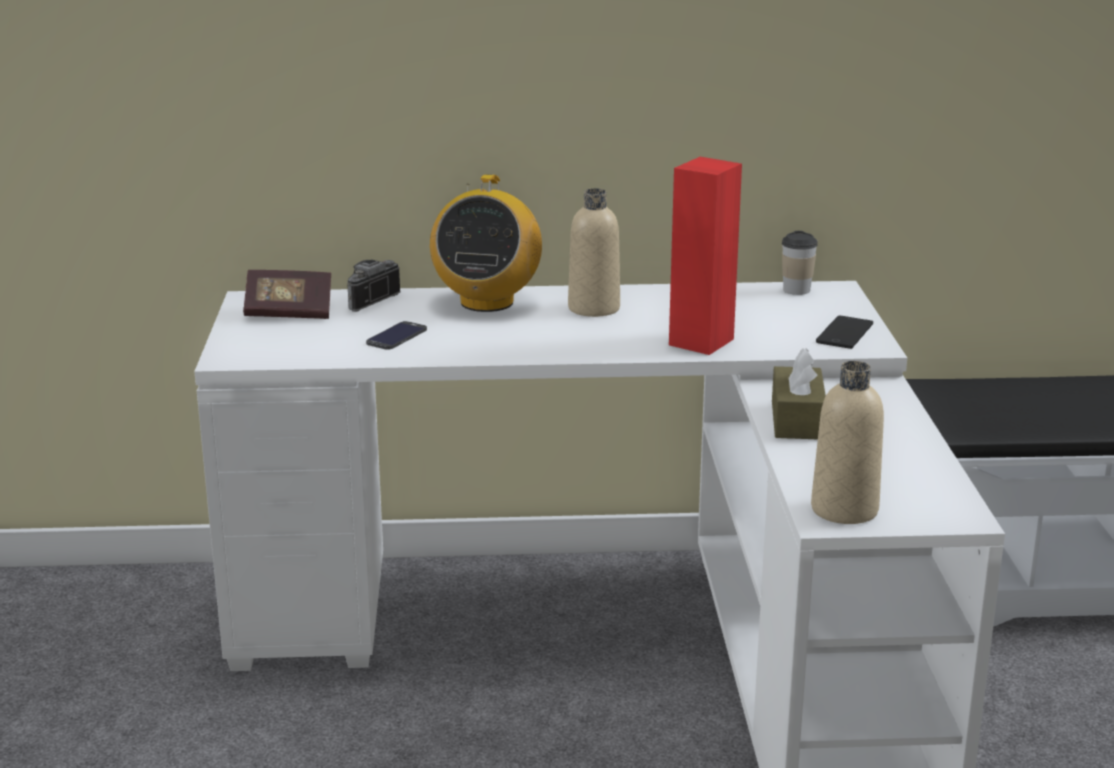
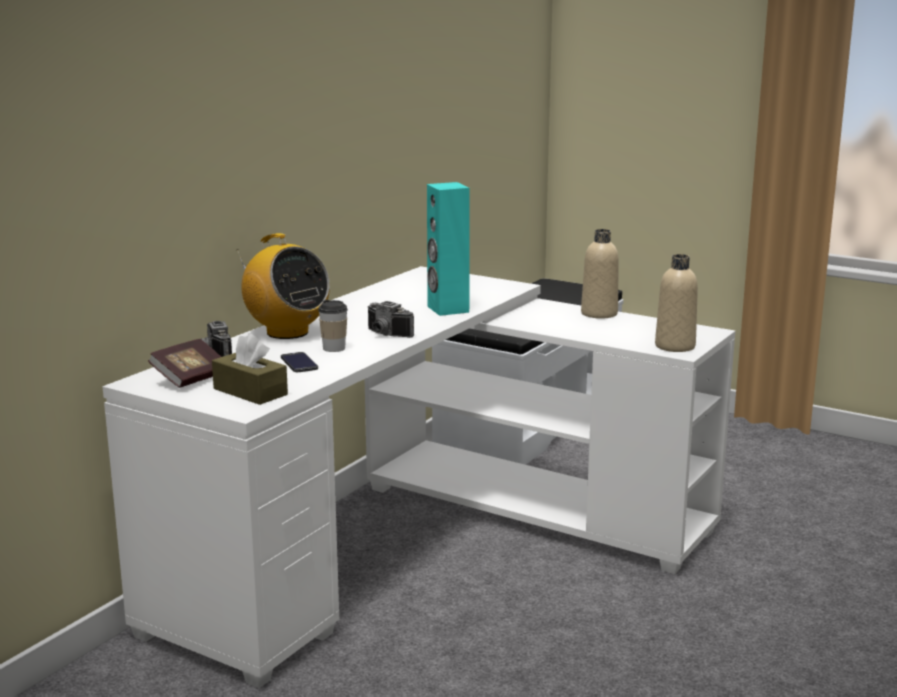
camera: 55 degrees left, 5 degrees down
beige bottle [568,188,620,317] -> beige bottle moved to [581,229,619,319]
red speaker [669,157,742,355] -> turquoise speaker [427,182,470,316]
brown tissue box [772,348,826,440] -> brown tissue box moved to [212,333,288,405]
cup [782,231,818,295] -> cup moved to [318,300,348,352]
phone [816,315,873,349] -> none
none -> camera [368,301,414,338]

